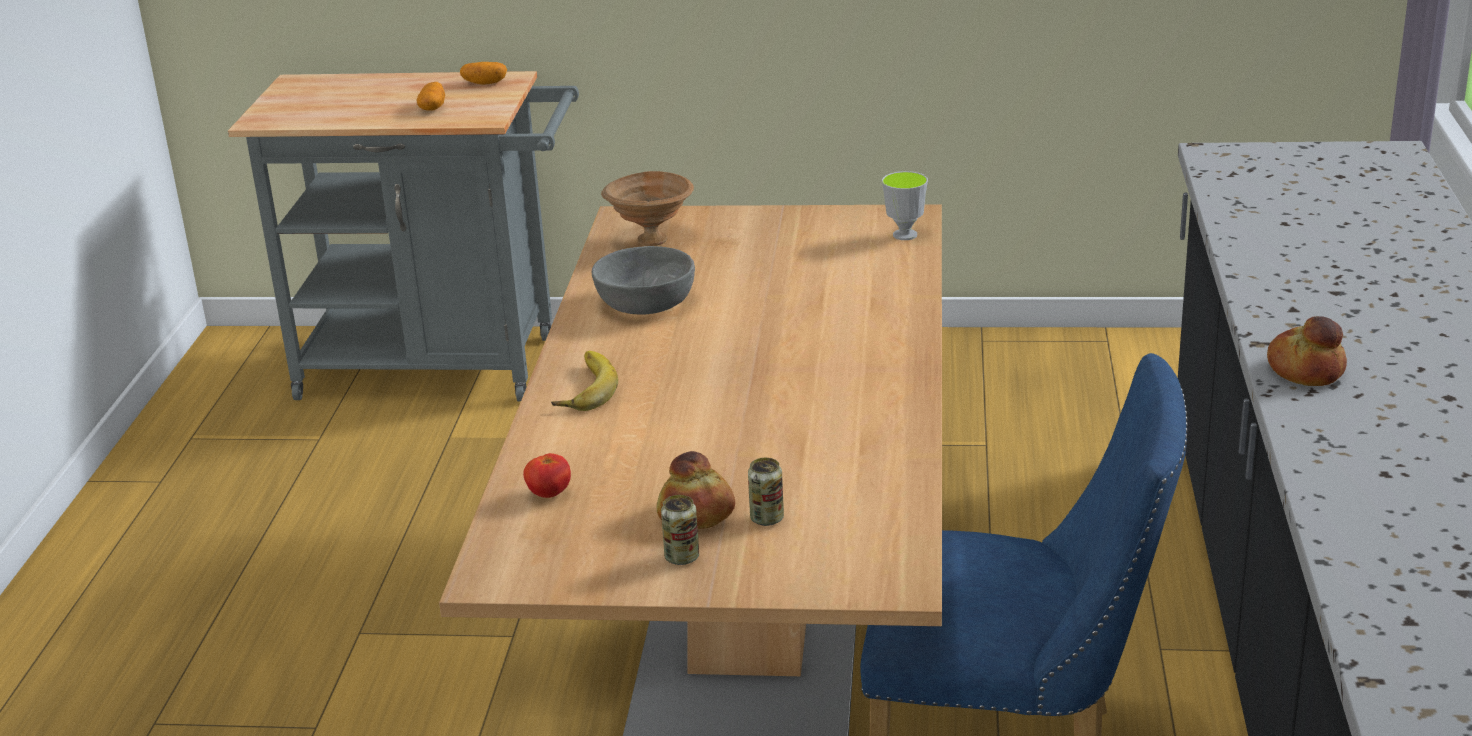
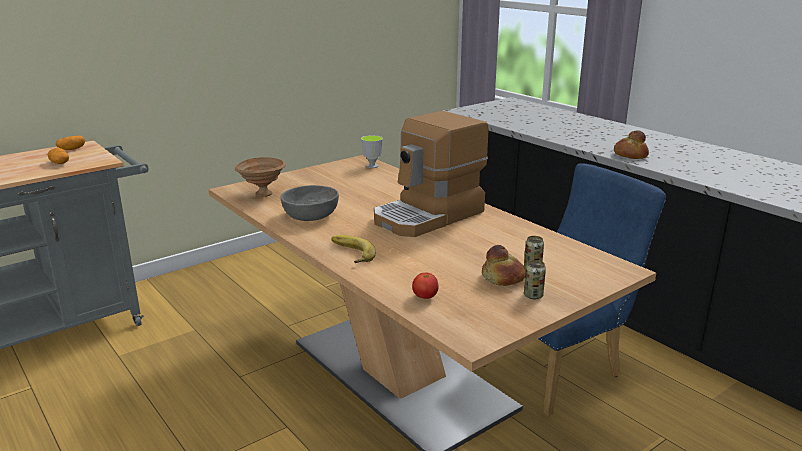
camera: 45 degrees left, 5 degrees down
none -> coffee machine [374,111,488,237]

